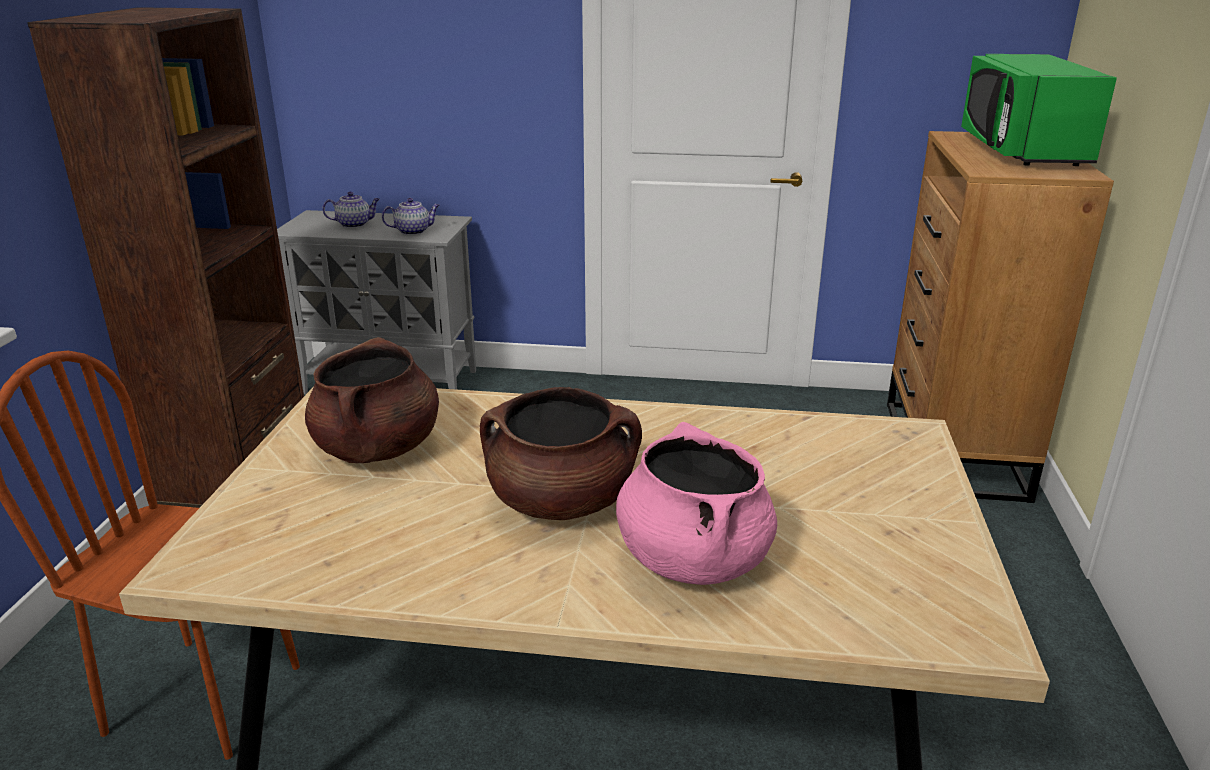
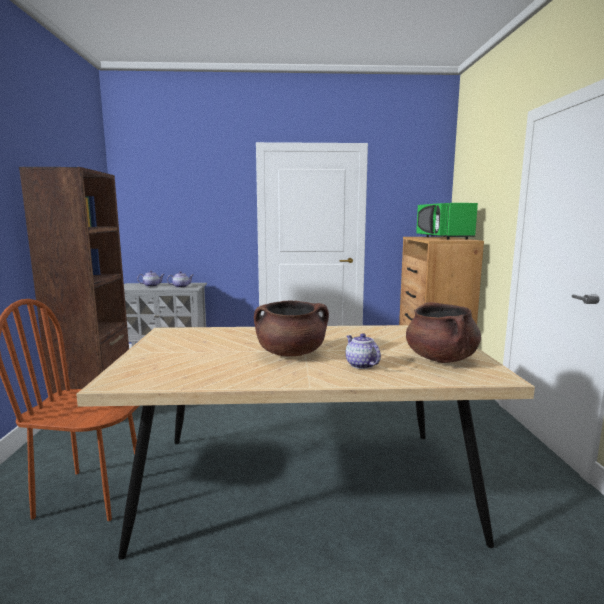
camera: 10 degrees left, 15 degrees down
brown cooking pot [305,337,439,463] -> brown cooking pot moved to [406,302,481,363]
pink cooking pot [616,422,777,585] -> teapot [346,333,381,369]

